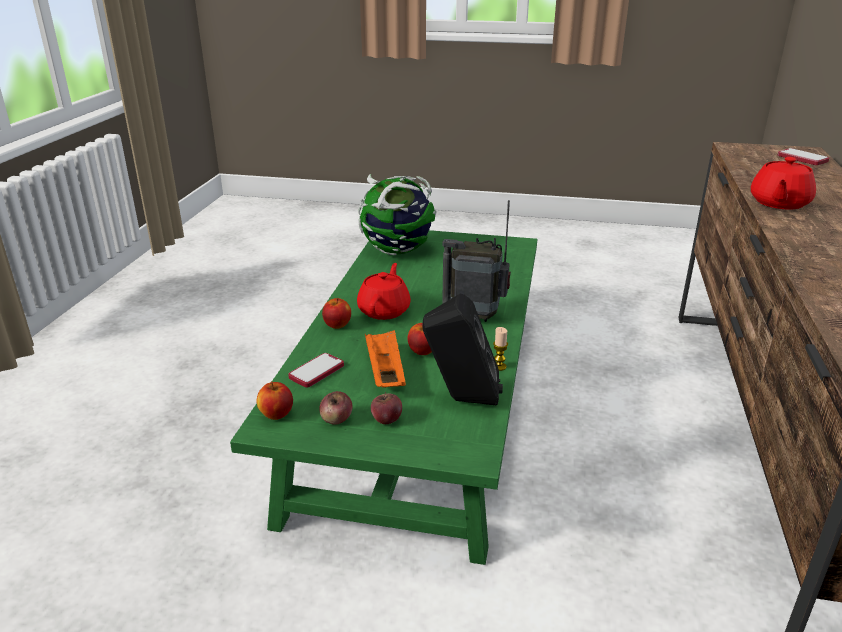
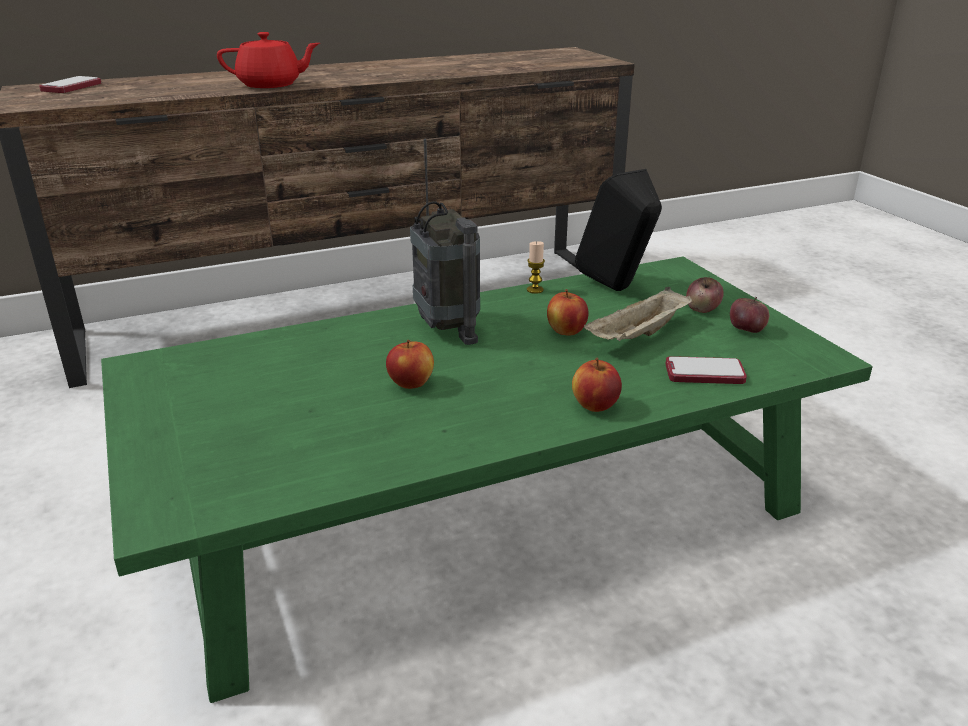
camera: 125 degrees left, 0 degrees up
apple [257,381,293,420] -> apple moved to [386,340,434,389]
red teapot [357,263,411,320] -> none
globe [358,174,437,255] -> none
orange tray [365,330,406,388] -> beige tray [584,287,692,341]

